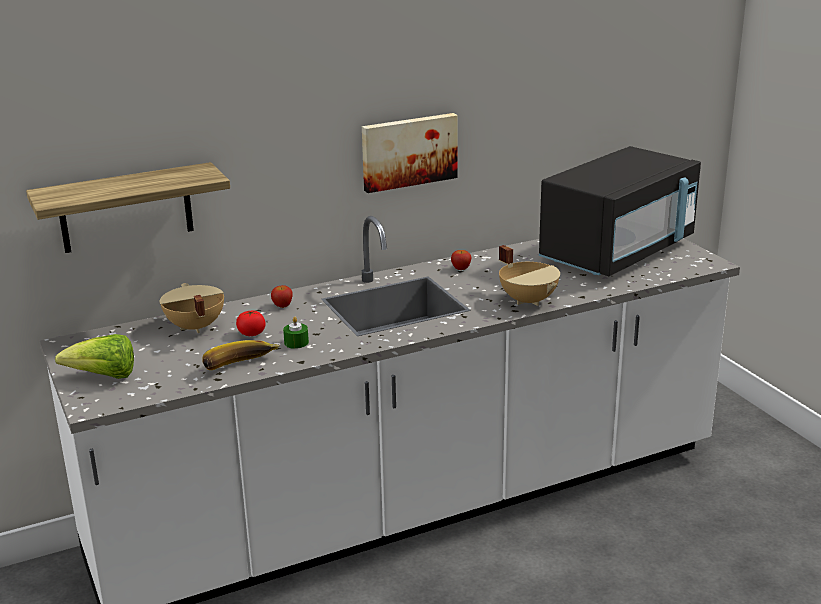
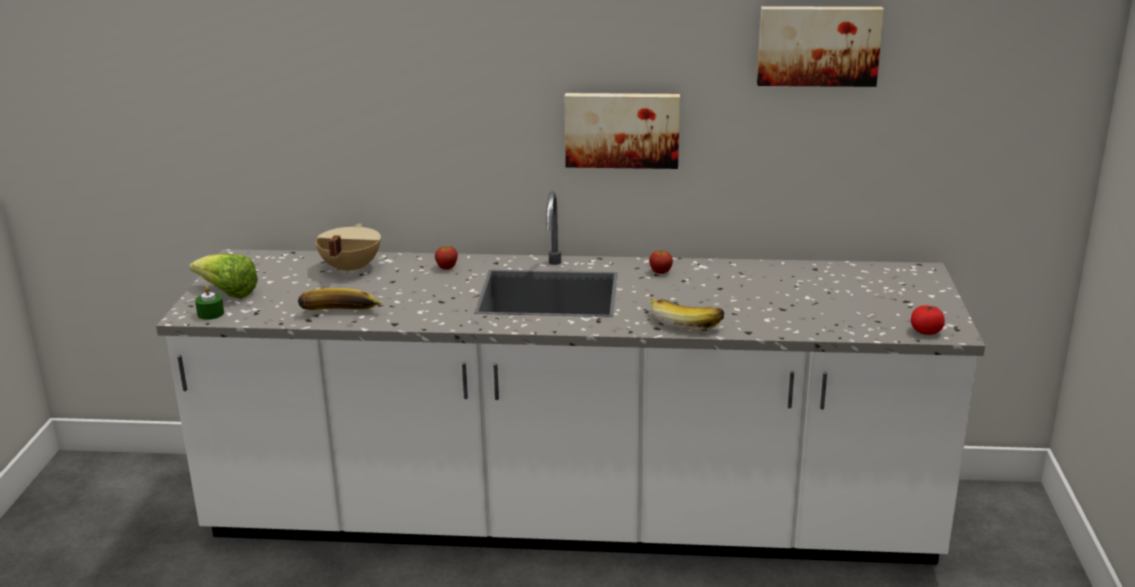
camera: 30 degrees right, 0 degrees up
shelf [26,162,230,253] -> none
tomato [236,311,266,336] -> tomato moved to [911,305,945,335]
green candle [283,317,309,349] -> green candle moved to [195,286,224,320]
beige cooking pot [499,245,560,306] -> banana [648,297,724,330]
black microwave [539,146,701,276] -> none
none -> picture [757,6,884,87]

